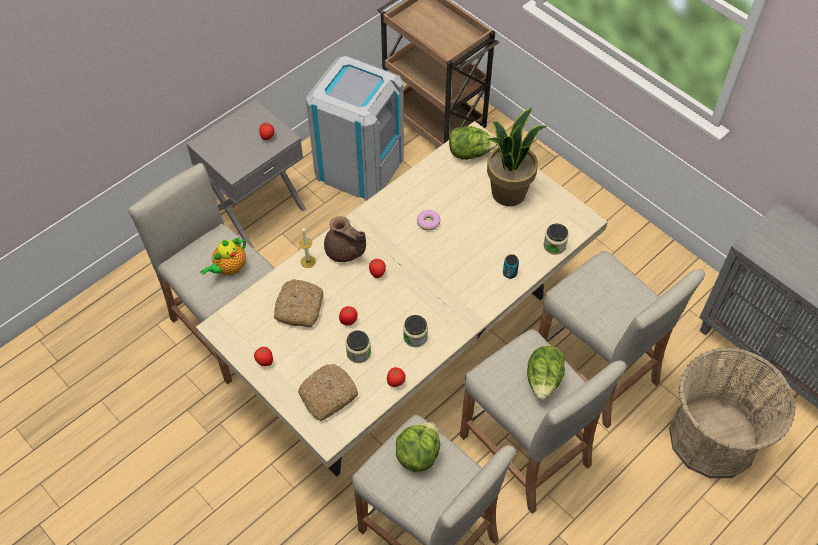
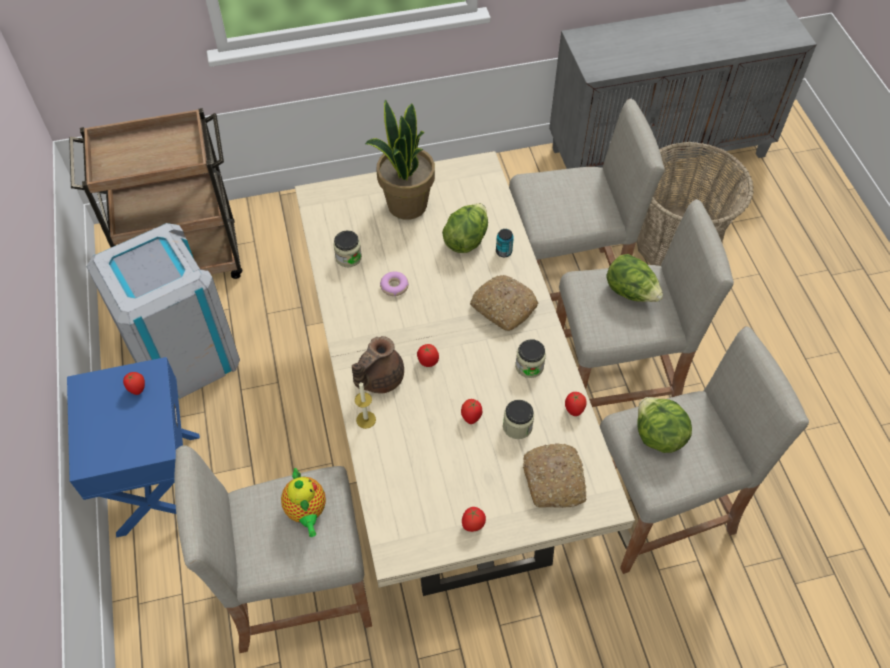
camera: 60 degrees left, 0 degrees up
grey nightstand [186,99,306,248] -> blue nightstand [67,357,200,538]
bread [274,279,323,327] -> bread moved to [470,275,539,331]
brown teapot [324,216,366,262] -> brown teapot turned 150 degrees clockwise [352,336,404,393]
lettuce [449,126,497,160] -> lettuce moved to [442,203,488,253]
jar [543,224,568,255] -> jar moved to [333,231,362,267]

